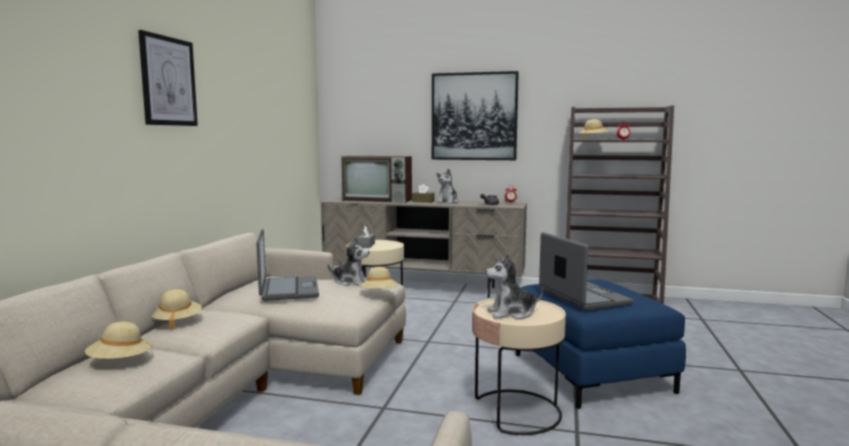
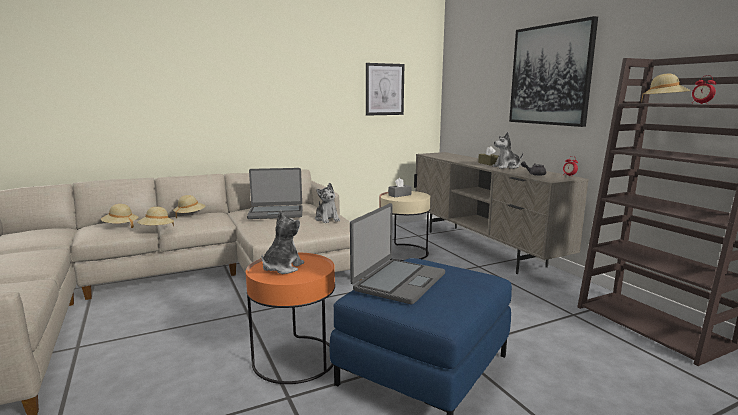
camera: 50 degrees right, 5 degrees up
picture [138,30,198,126] -> picture moved to [366,63,404,116]
laptop [256,229,319,301] -> laptop turned 45 degrees clockwise [247,168,302,219]
television [341,156,412,203] -> none
beige hat [359,267,399,289] -> beige hat moved to [137,207,174,226]
beige side table [472,298,566,435] -> orange side table [246,253,335,384]
plush toy [485,254,543,319] -> plush toy turned 75 degrees clockwise [262,210,304,274]

